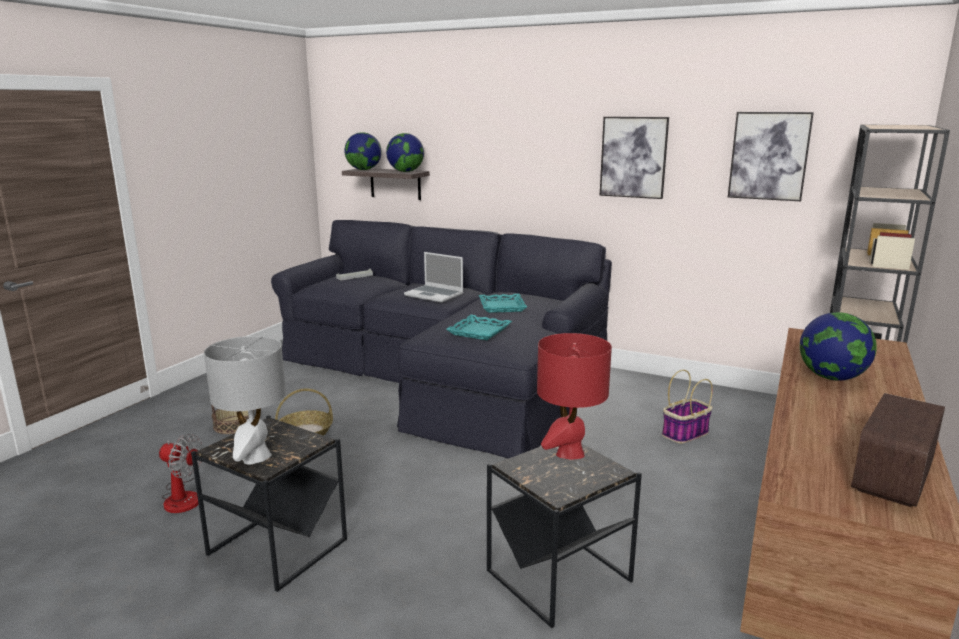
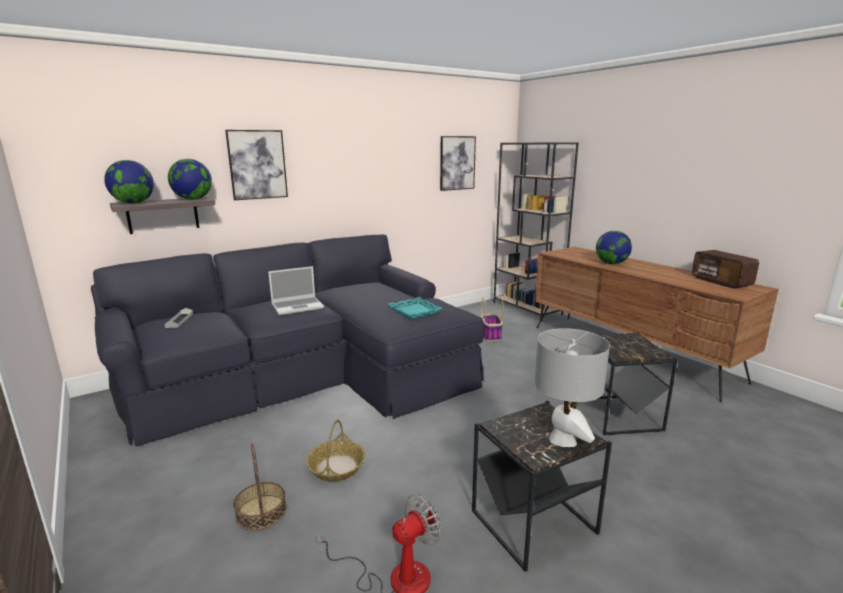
camera: 60 degrees left, 0 degrees up
turquoise tray [479,294,527,313] -> none
red table lamp [537,333,612,460] -> none
picture [600,117,669,199] -> picture moved to [225,130,288,200]

